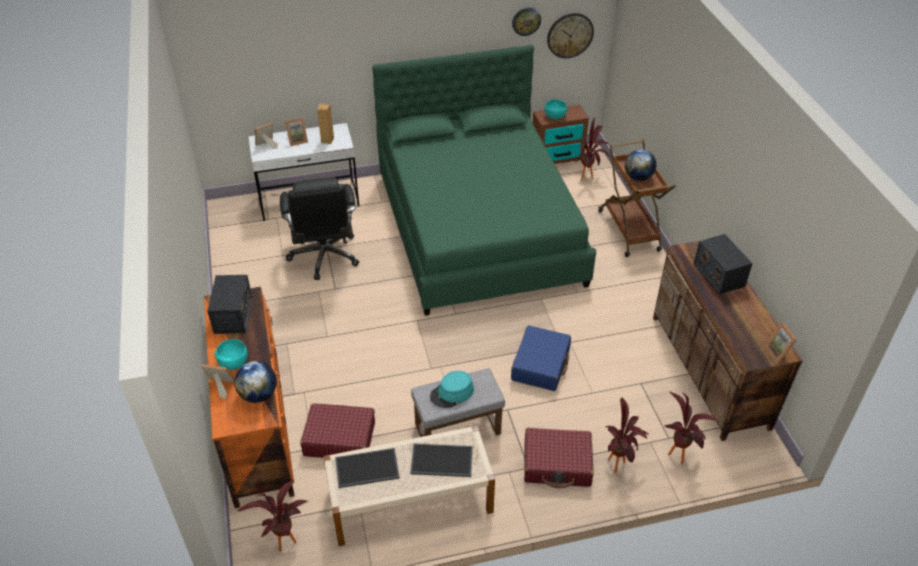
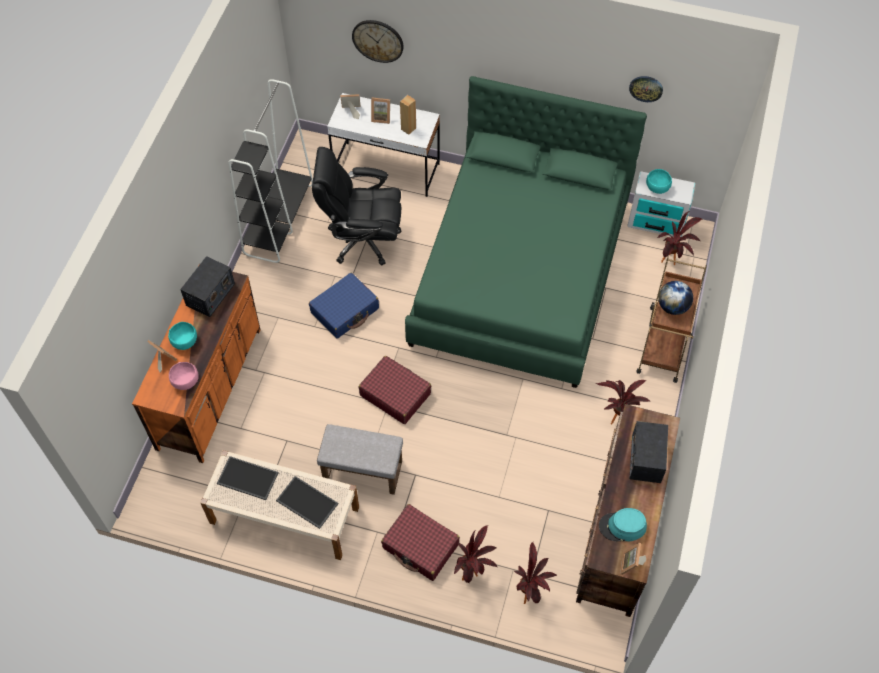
camera: 30 degrees right, 15 degrees up
globe [234,361,277,403] -> pink bowl [169,362,199,390]
potted plant [237,480,308,552] -> potted plant moved to [596,380,650,424]
black office chair [280,178,359,280] -> black office chair turned 75 degrees clockwise [312,147,401,266]
red suitcase [300,403,375,458] -> red suitcase moved to [359,356,431,424]
turquoise hat [430,371,474,408] -> turquoise hat moved to [599,508,647,542]
blue suitcase [511,325,571,391] -> blue suitcase moved to [309,273,379,338]
brown nightstand [533,105,589,164] -> white nightstand [627,171,696,237]
wall clock [547,13,594,58] -> wall clock moved to [352,20,404,63]
none -> black clothes rack [228,79,313,263]

